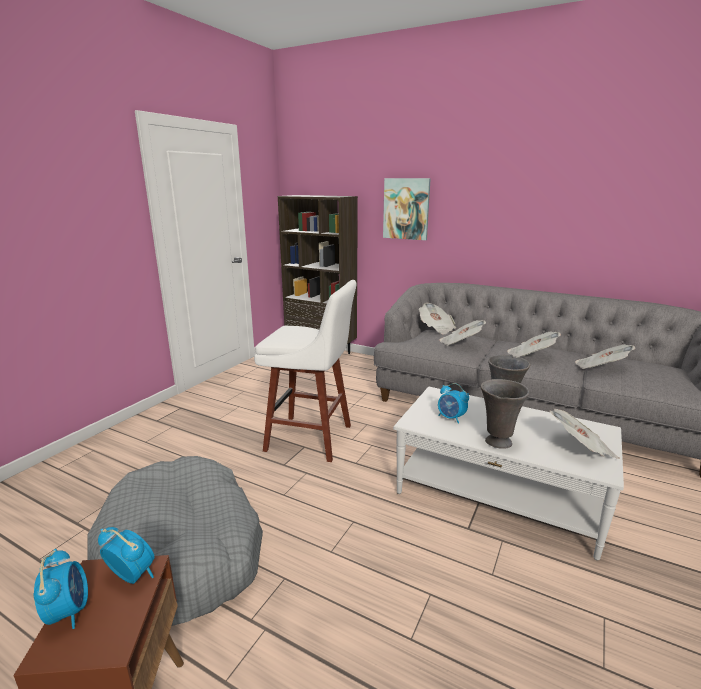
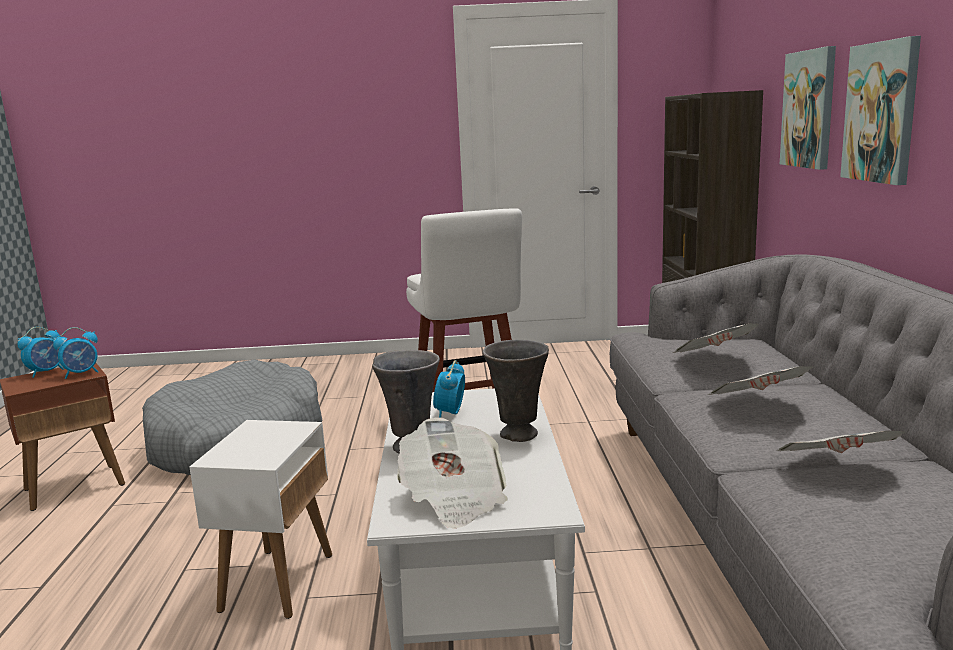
camera: 60 degrees right, 5 degrees down
alarm clock [98,527,155,584] -> alarm clock turned 60 degrees clockwise [53,327,98,379]
newspaper [419,303,456,335] -> none
none -> white side table [189,420,332,619]
none -> picture [840,36,921,185]

